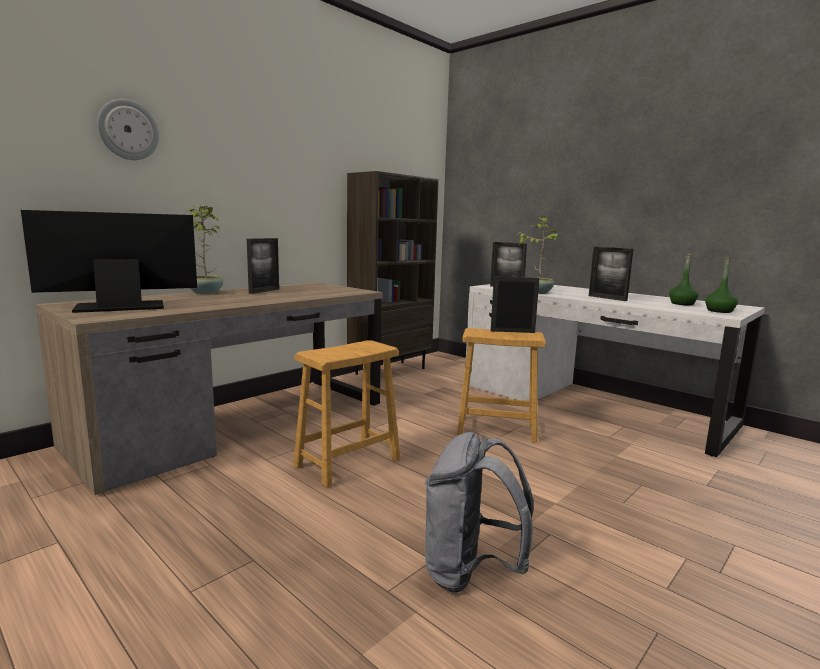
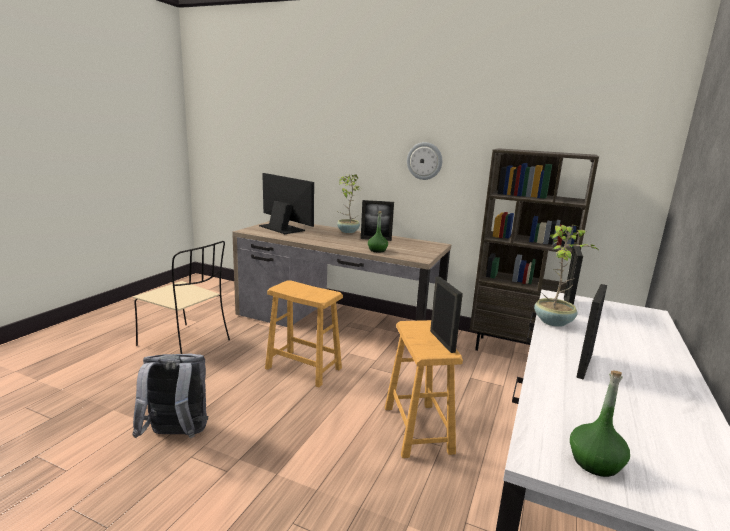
camera: 70 degrees right, 5 degrees up
wall clock [97,99,159,160] -> wall clock moved to [407,142,442,180]
green bottle [669,254,698,305] -> green bottle moved to [368,211,388,253]
none -> beige chair [133,241,230,354]

